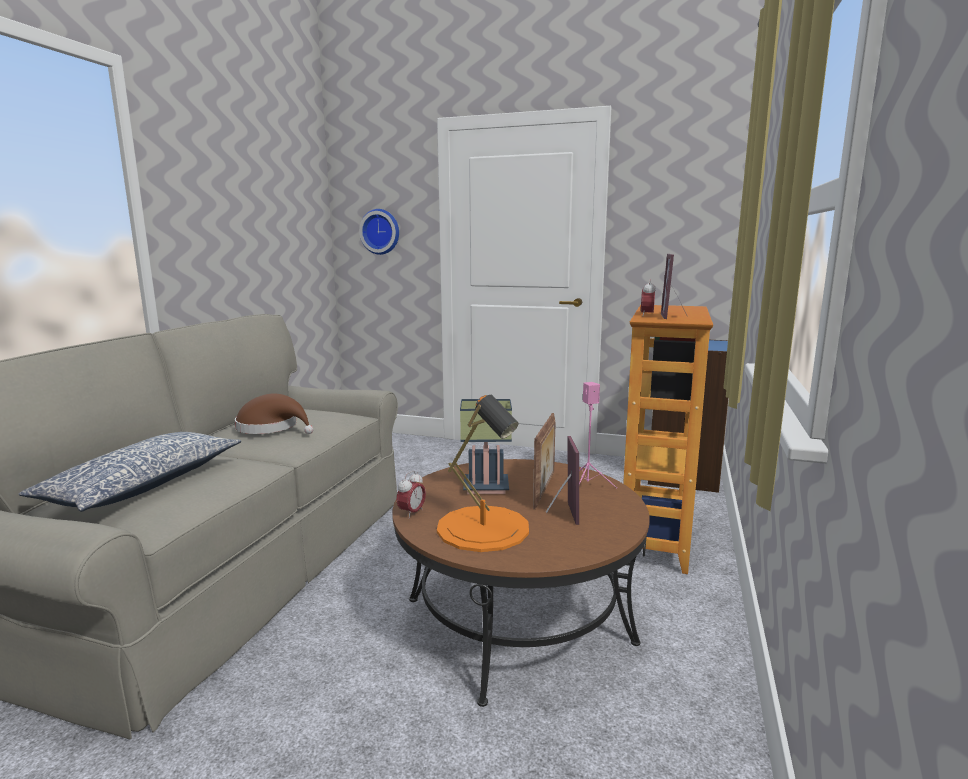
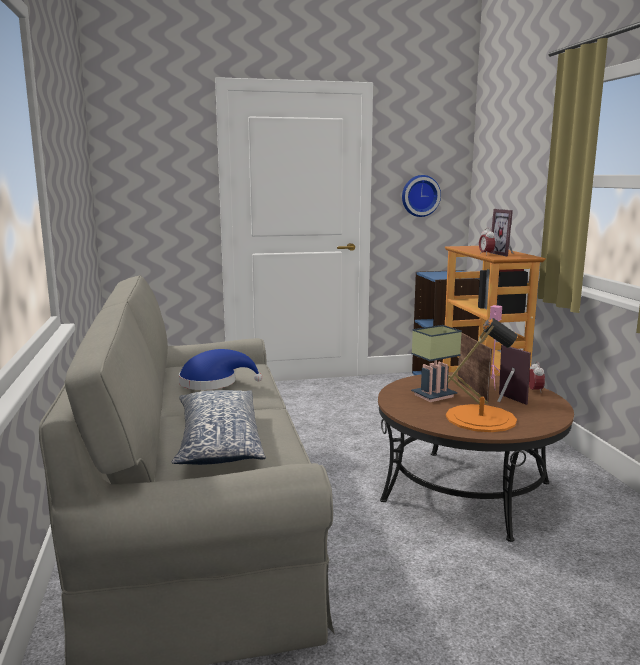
camera: 30 degrees left, 0 degrees up
brown hat [235,394,313,434] -> blue hat [179,349,263,390]
wall clock [359,209,399,255] -> wall clock moved to [402,175,441,217]
alarm clock [396,471,426,519] -> alarm clock moved to [529,361,545,394]

